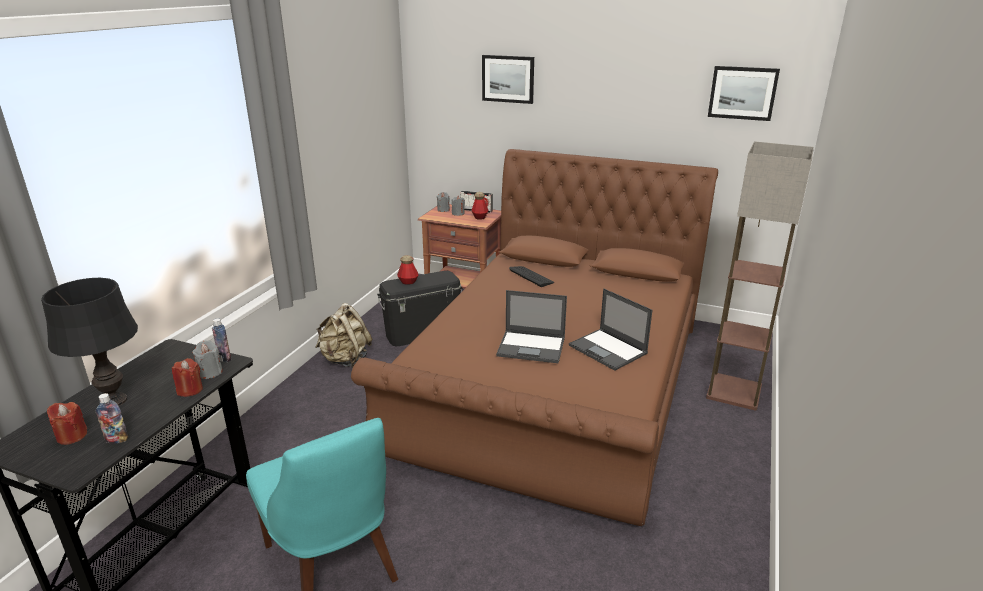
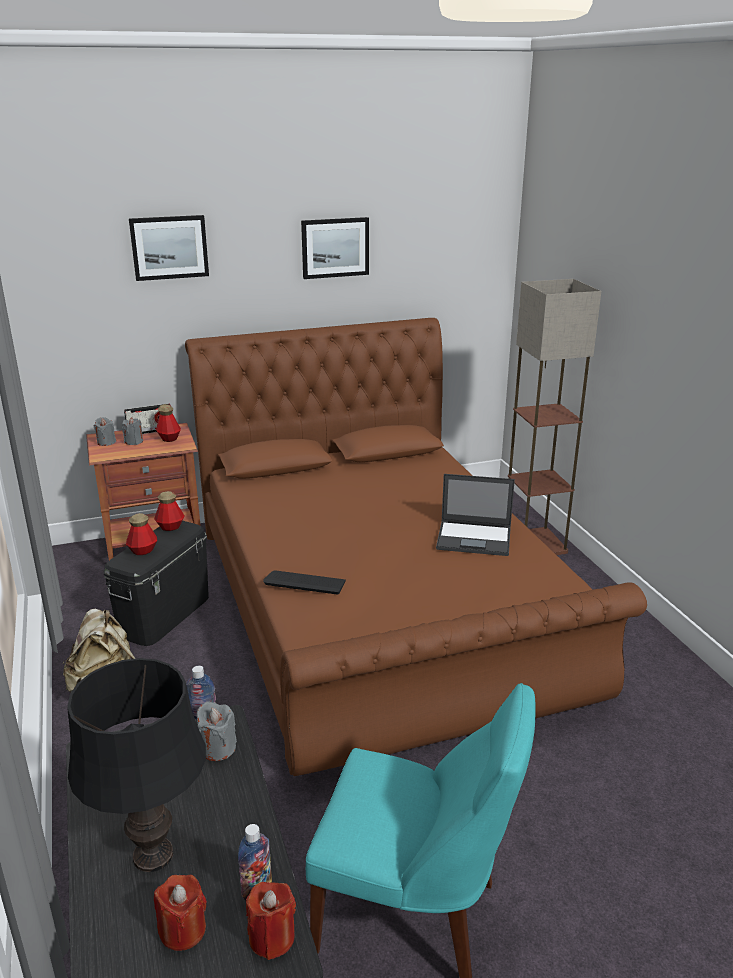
camera: 40 degrees left, 0 degrees up
red candle [172,358,203,397] -> red candle moved to [246,882,296,960]
laptop [496,290,567,363] -> none
keyboard [509,266,555,287] -> keyboard moved to [263,570,346,595]
picture [708,66,780,121] -> picture moved to [301,217,369,279]
none -> bottle [154,491,185,531]

